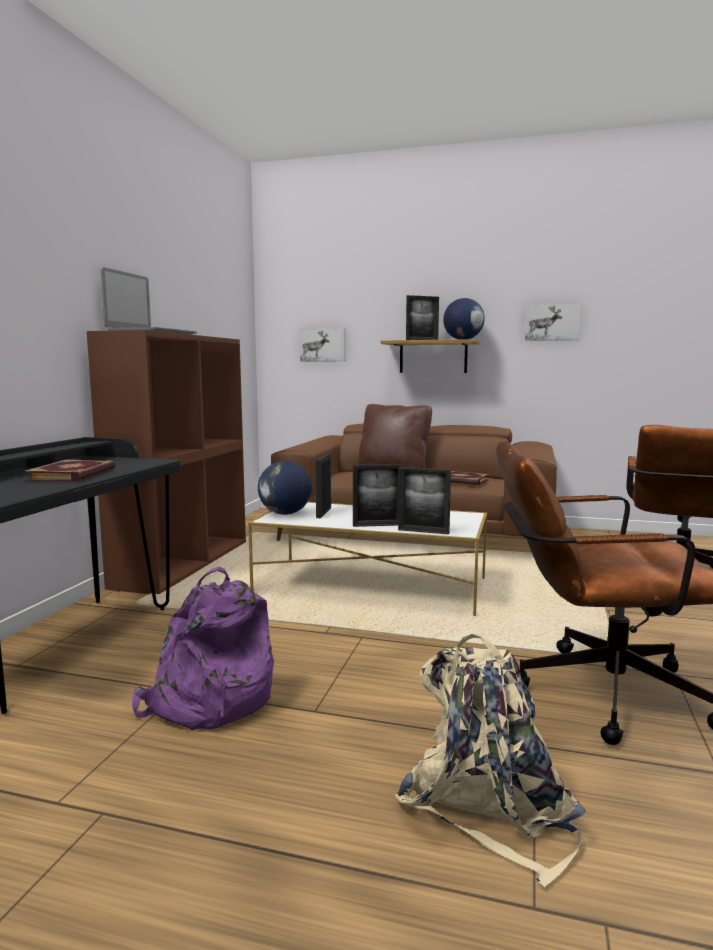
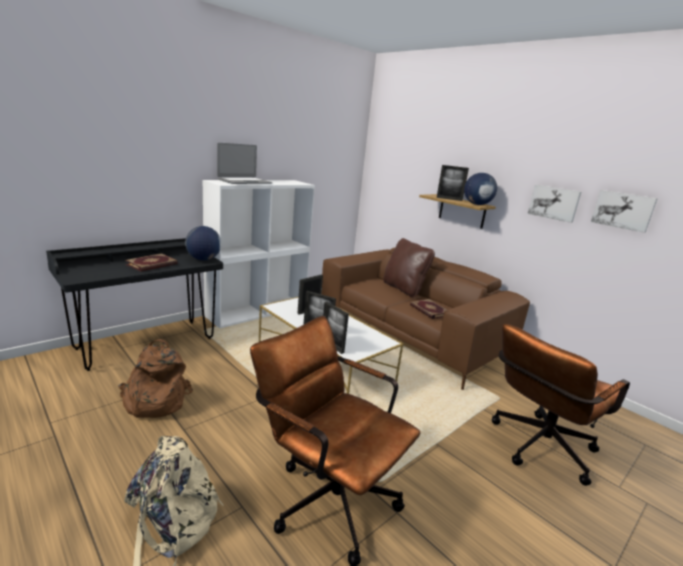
camera: 30 degrees right, 10 degrees up
brown bookcase [87,330,246,594] -> white bookcase [203,180,315,328]
purple backpack [132,567,274,730] -> brown backpack [118,339,193,418]
globe [258,461,312,515] -> globe moved to [185,226,221,261]
picture [299,329,346,362] -> picture moved to [591,190,658,233]

